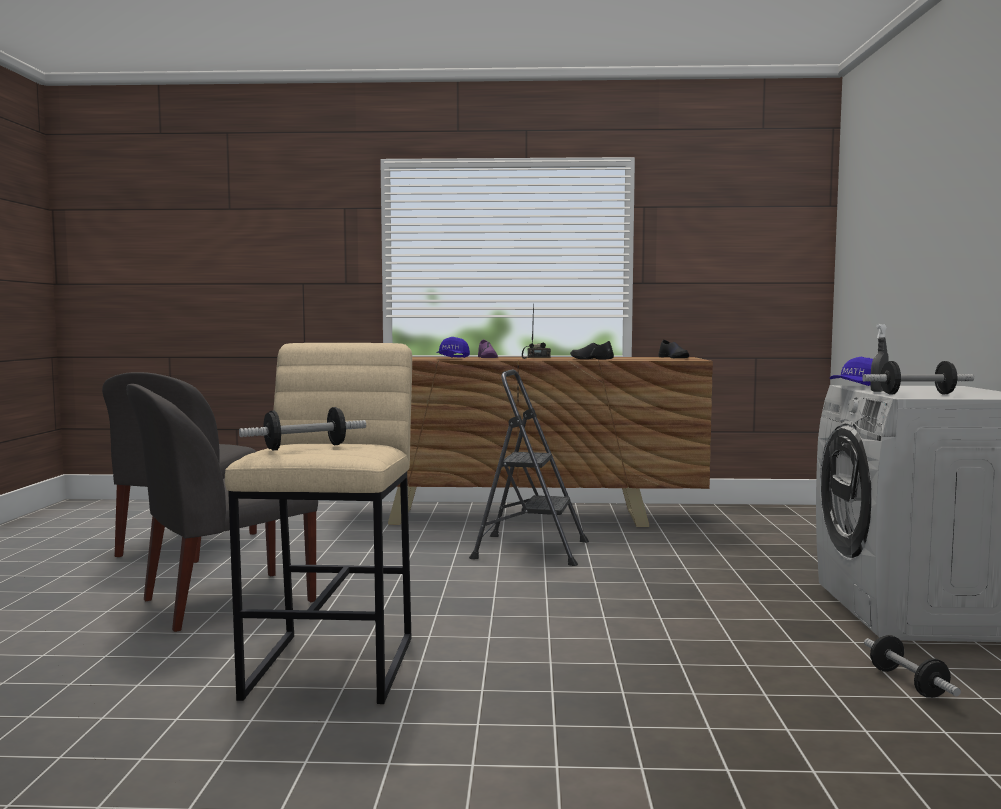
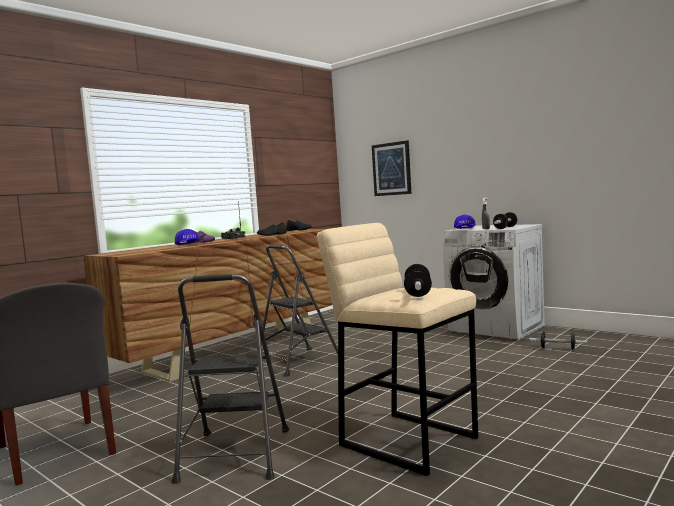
camera: 50 degrees left, 0 degrees up
grey chair [126,384,318,632] -> black step ladder [171,274,290,484]
none -> picture [372,140,412,196]

